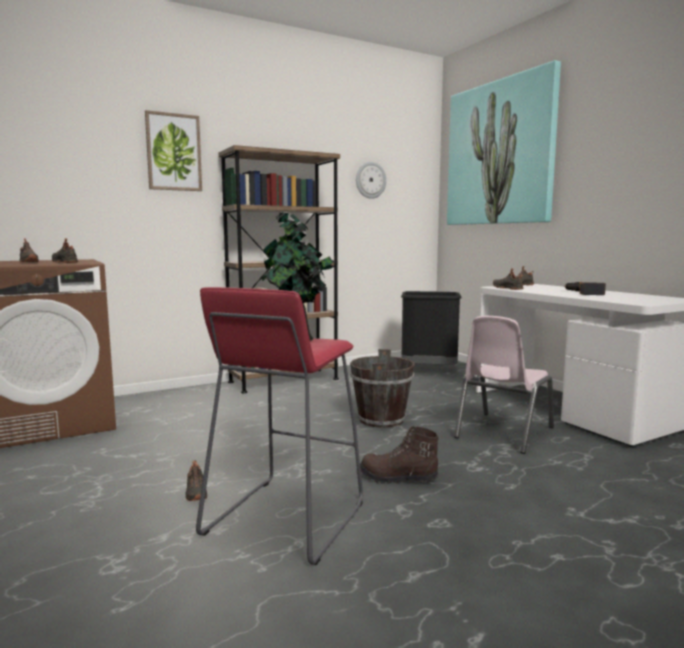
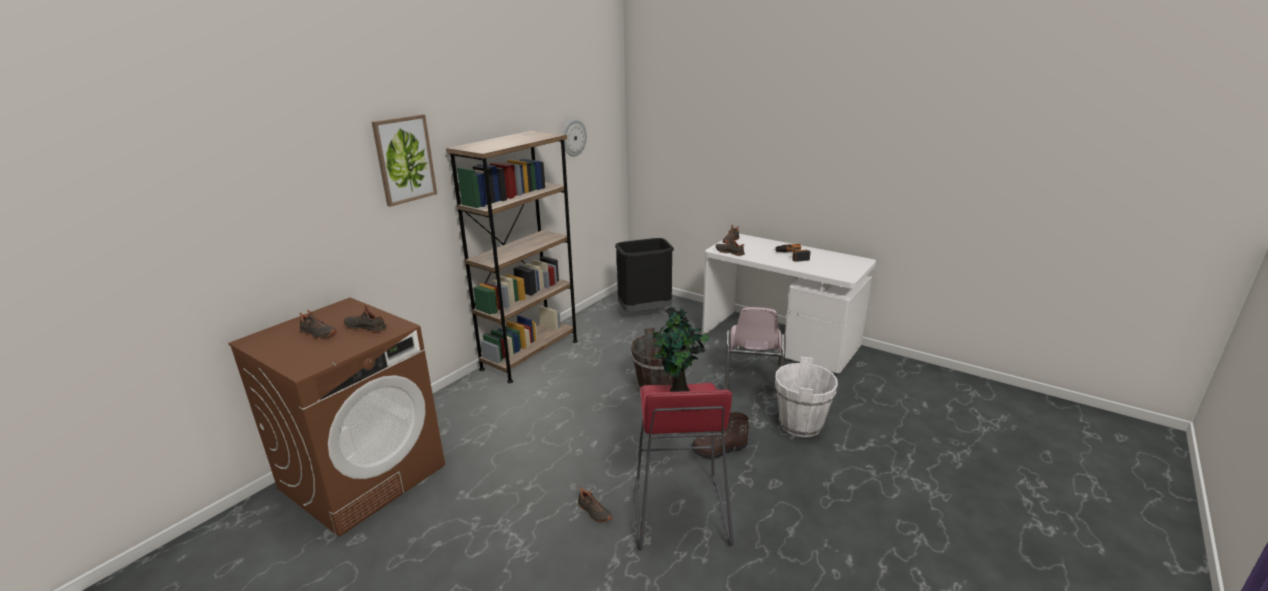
camera: 25 degrees left, 15 degrees up
picture [447,60,561,225] -> none
none -> white bucket [775,357,838,437]

